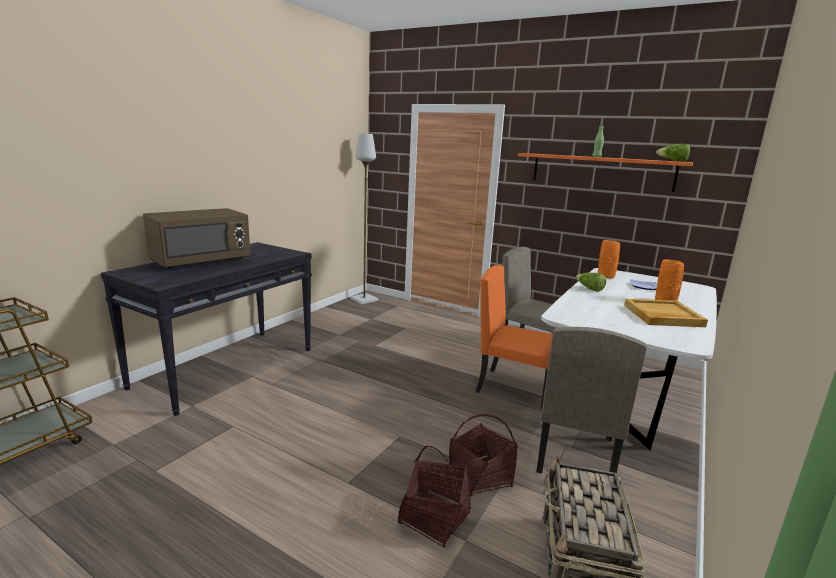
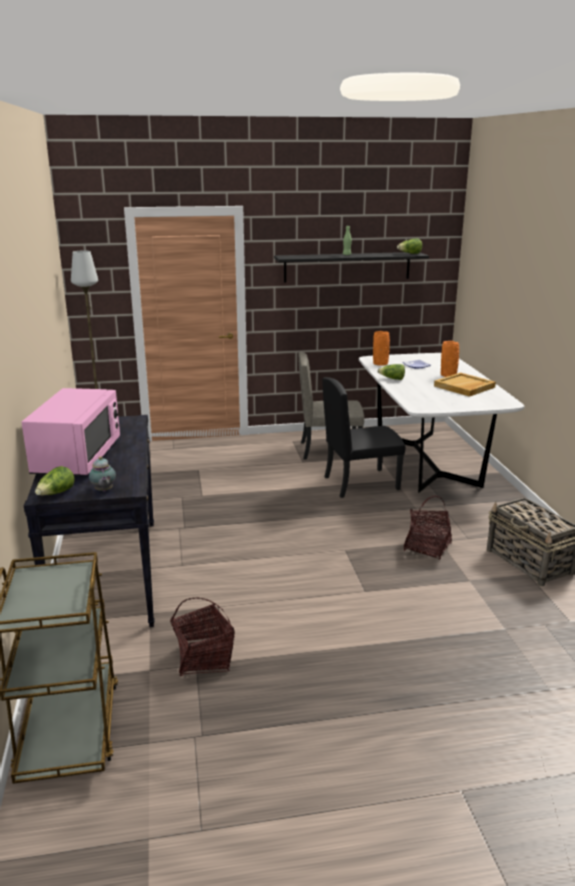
camera: 40 degrees left, 5 degrees up
brown microwave [143,208,250,268] -> pink microwave [22,388,120,476]
basket [398,446,471,548] -> basket moved to [170,598,235,676]
orange chair [475,265,552,409] -> black chair [322,377,406,498]
orange shelf [518,153,693,192] -> black shelf [274,252,429,282]
beige chair [536,327,647,474] -> none
none -> lettuce [35,466,75,495]
none -> teapot [89,456,116,492]

